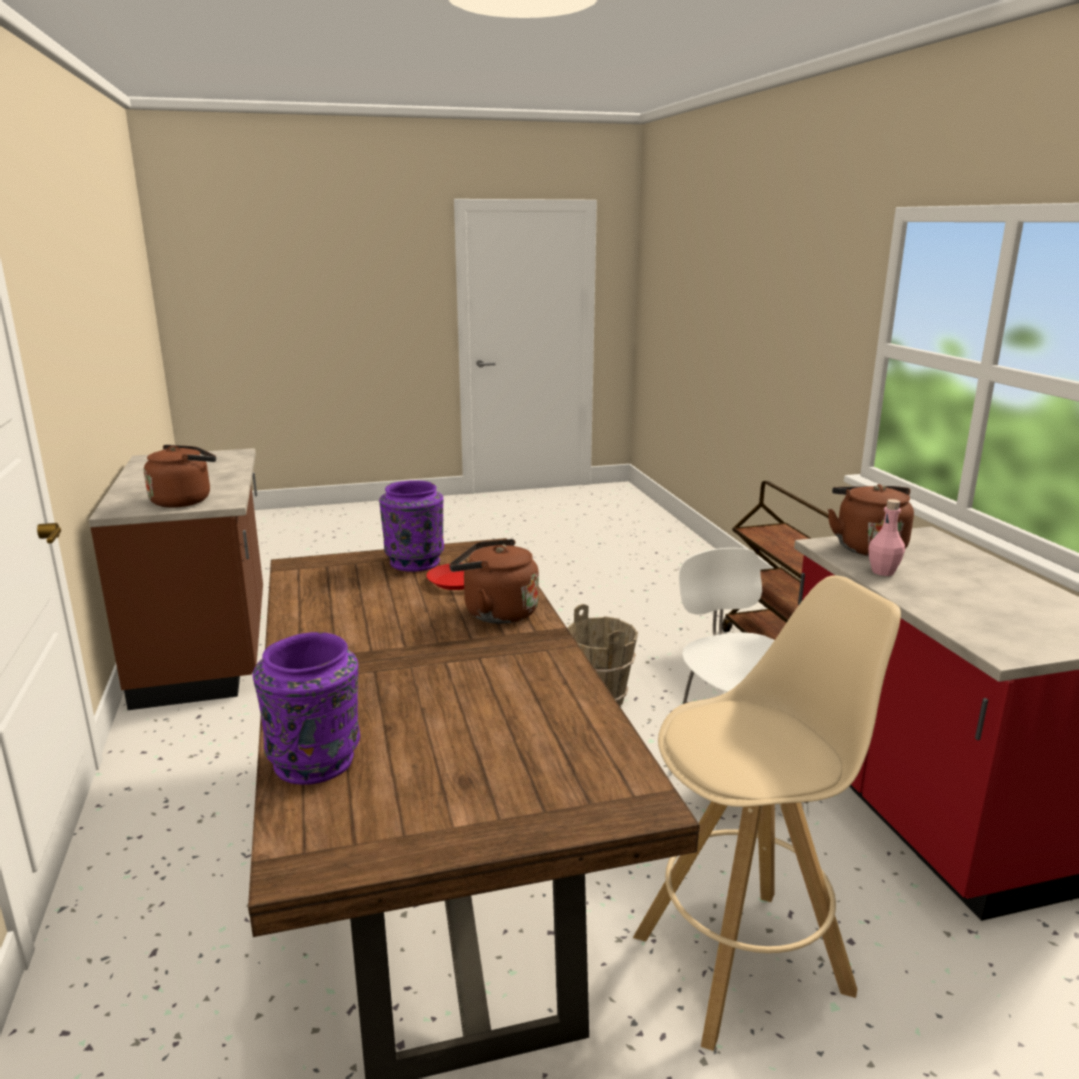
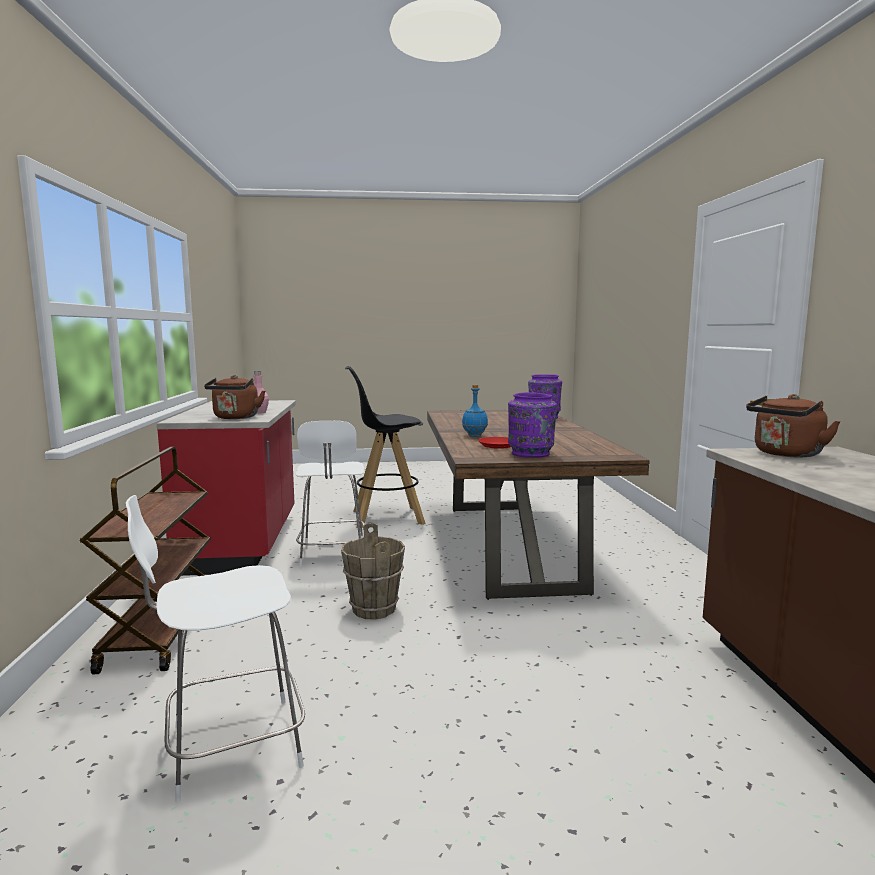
camera: 170 degrees left, 10 degrees down
brown kettle [449,539,539,624] -> blue bottle [462,385,488,437]
beige stool [633,575,901,1051] -> black stool [345,366,426,528]
none -> white chair [126,495,305,802]

